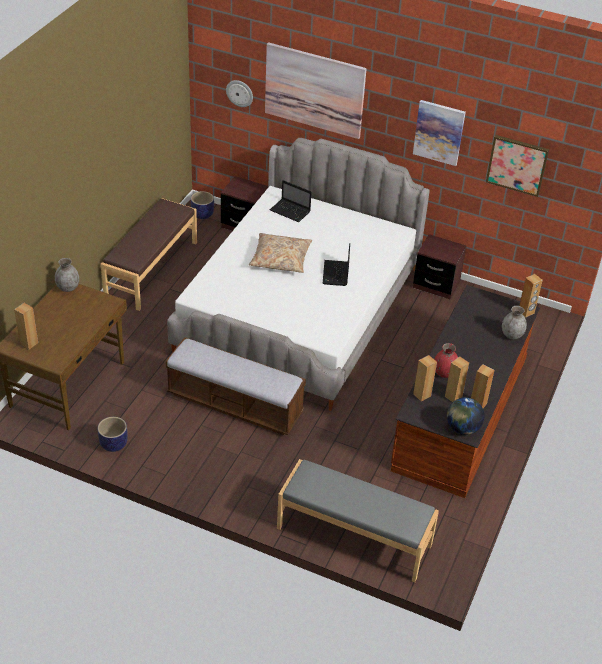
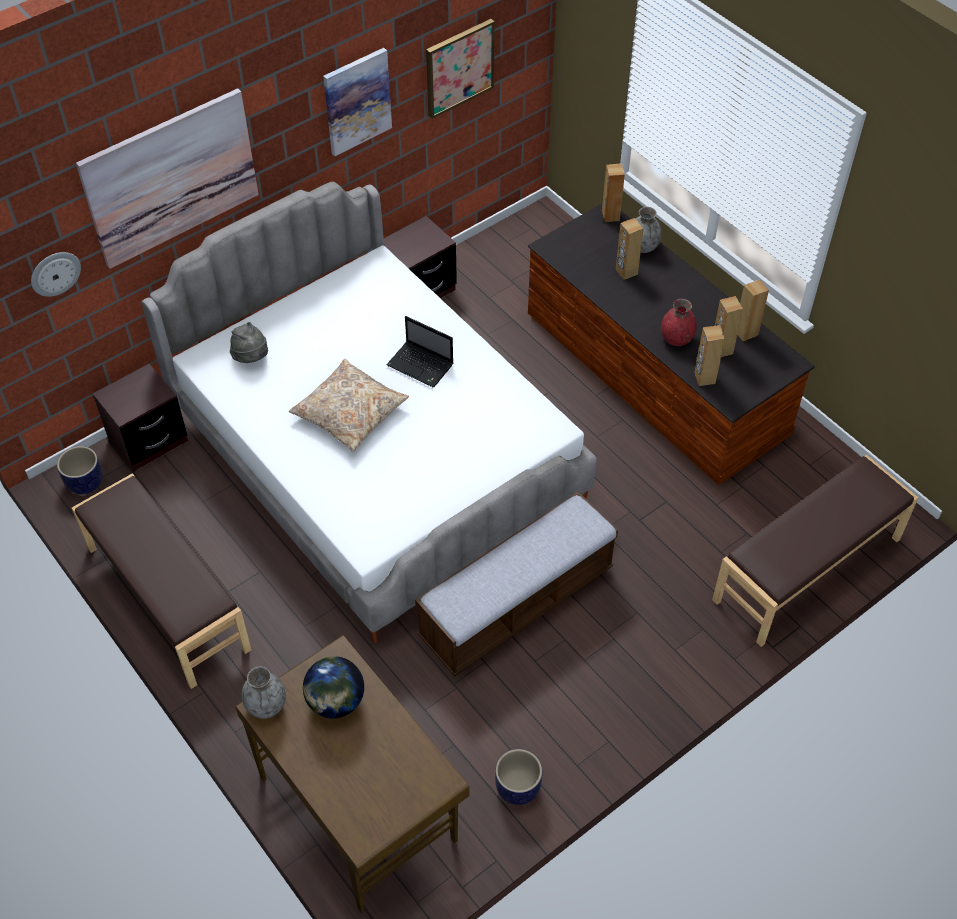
camera: 60 degrees left, 10 degrees up
brown speaker [14,303,38,350] -> brown speaker moved to [616,218,644,280]
laptop [270,180,312,222] -> grey hat [230,322,268,363]
grey bench [277,459,439,582] -> brown bench [712,455,918,647]
globe [447,397,485,435] -> globe moved to [303,656,364,719]

